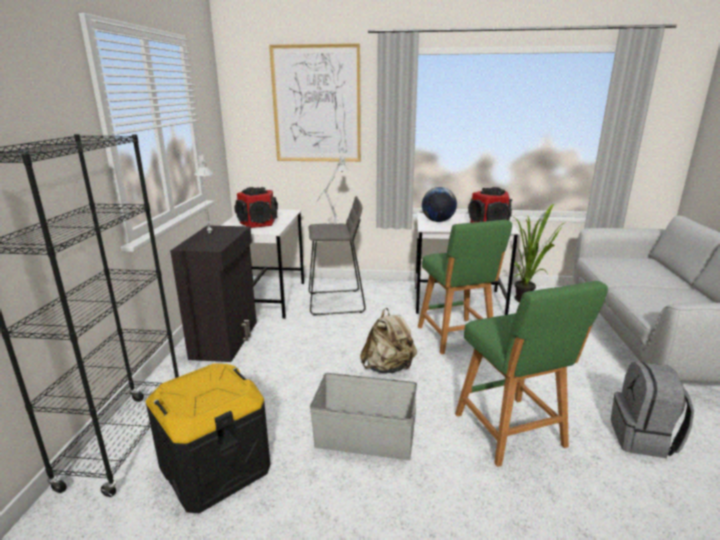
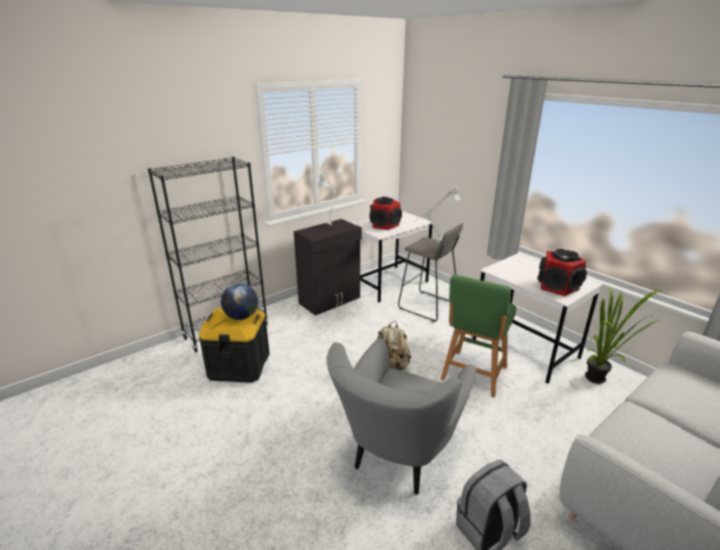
camera: 45 degrees right, 5 degrees up
picture [269,43,361,162] -> none
grey storage box [310,373,417,460] -> none
globe [422,187,457,222] -> globe moved to [221,283,258,320]
green stool [455,281,608,467] -> grey armchair [326,339,477,495]

